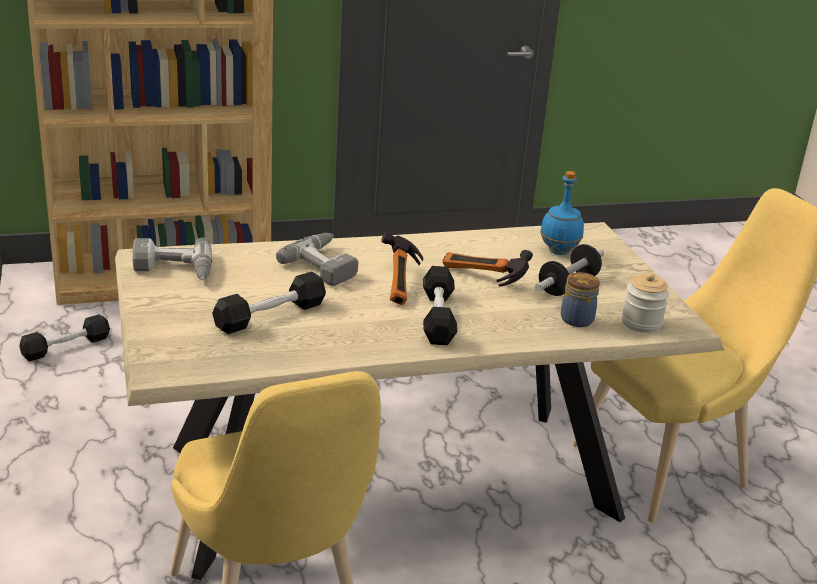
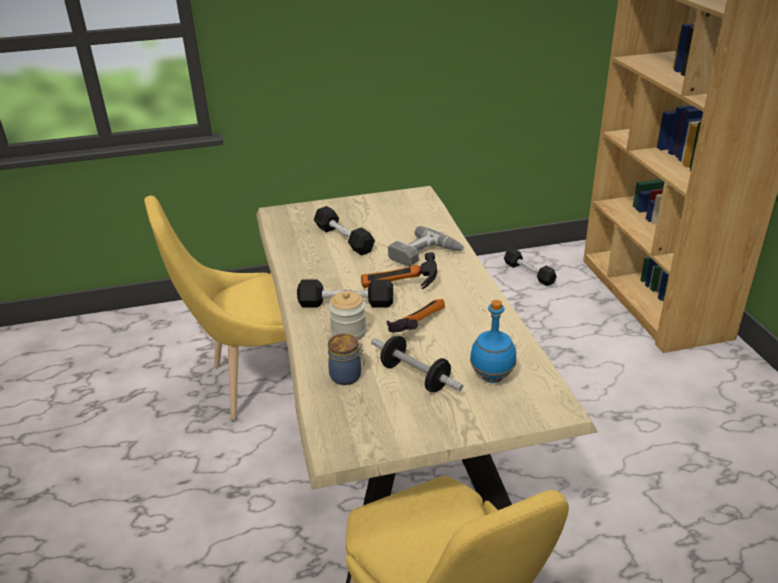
camera: 95 degrees right, 5 degrees up
power drill [132,238,212,280] -> none
jar [622,273,669,333] -> jar moved to [329,291,367,340]

